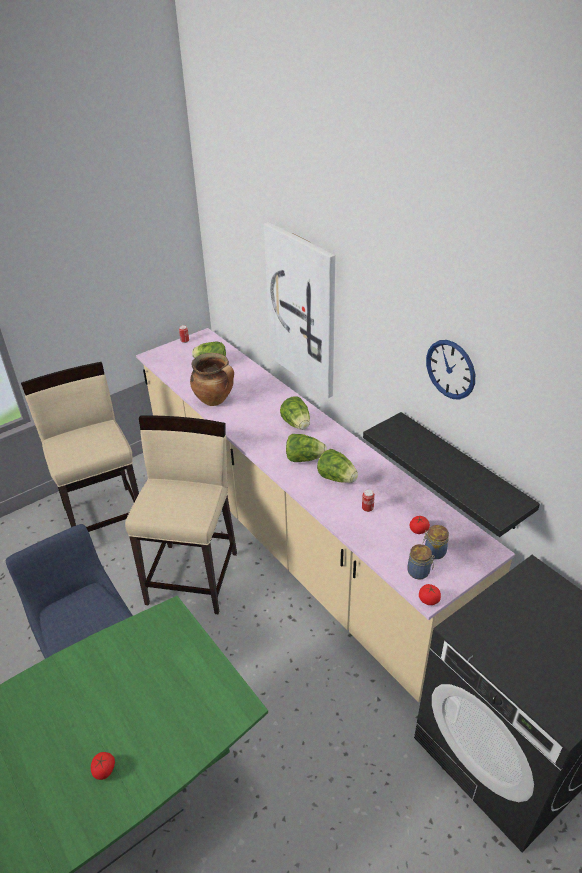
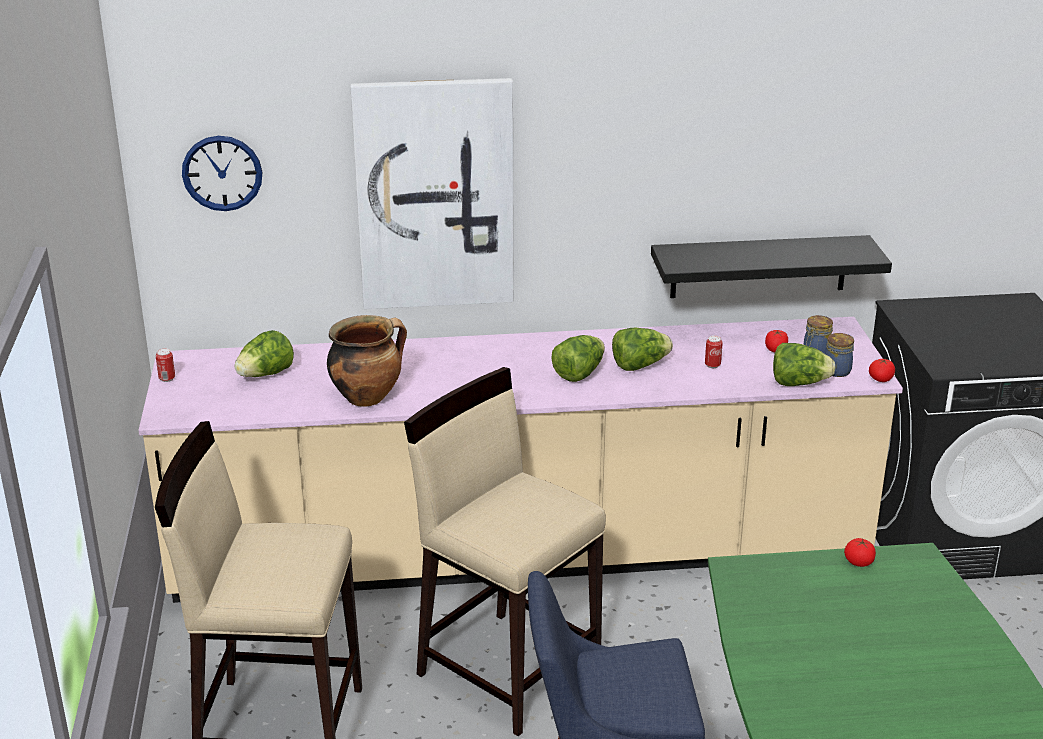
camera: 60 degrees left, 10 degrees down
tomato [91,752,115,780] -> tomato moved to [844,538,876,567]
lettuce [280,396,310,430] -> lettuce moved to [773,343,836,386]
wall clock [426,340,475,400] -> wall clock moved to [182,136,262,211]

